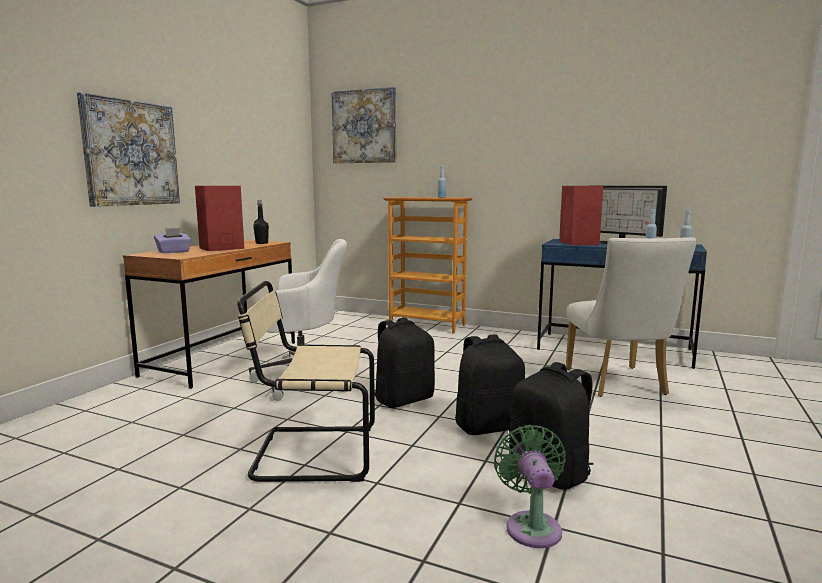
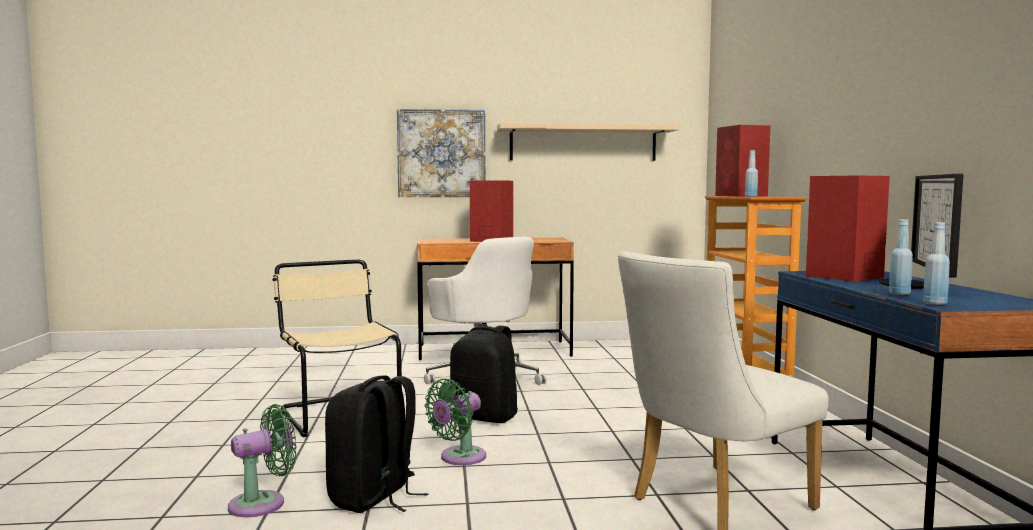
camera: 60 degrees right, 5 degrees down
purple tissue box [154,228,191,253] -> none
black bottle [253,200,269,244] -> none
picture [331,87,396,163] -> none
black backpack [455,334,525,435] -> green fan [425,379,486,465]
none -> beige shelf [497,122,679,161]
none -> red speaker [715,125,770,197]

